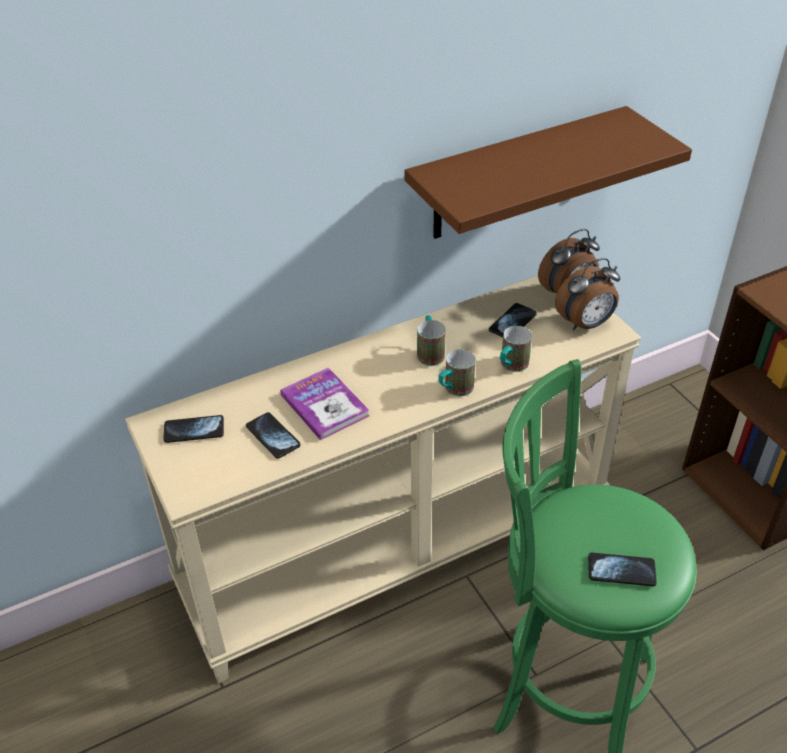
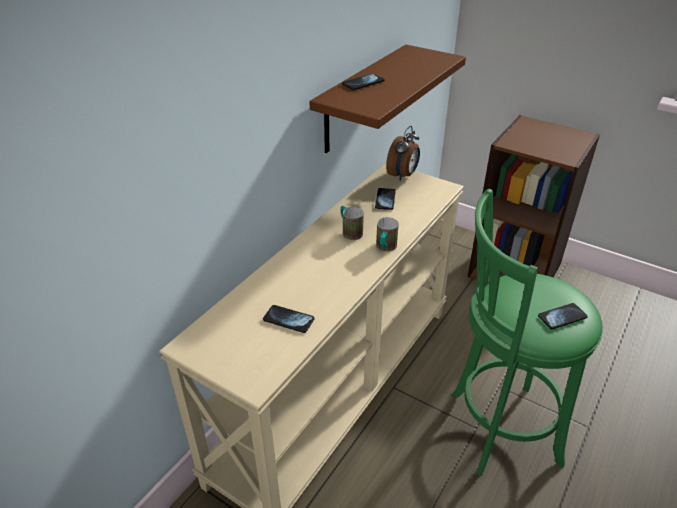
camera: 30 degrees left, 5 degrees down
phone [163,415,224,443] -> phone moved to [342,74,385,90]
book [280,367,369,440] -> none
mug [500,326,532,372] -> none
alarm clock [555,258,620,331] -> none

